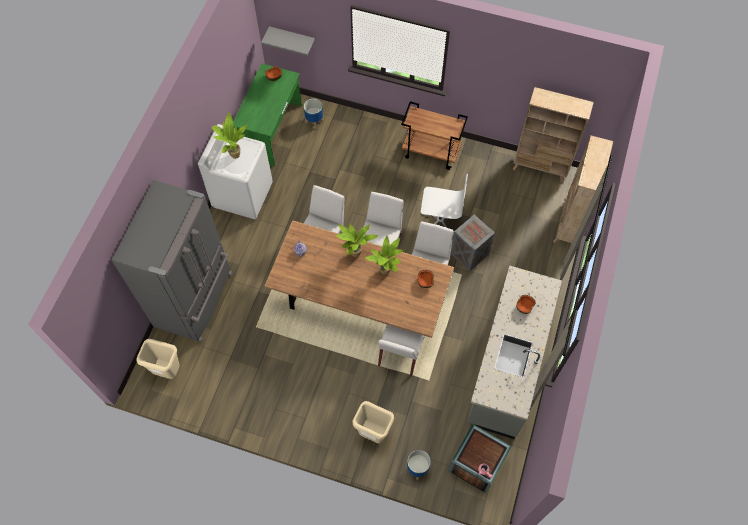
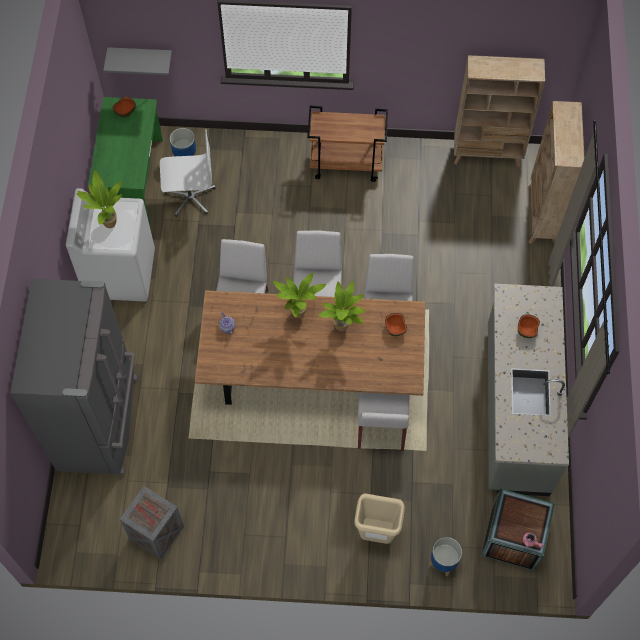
camera: 15 degrees left, 0 degrees up
beige trash can [137,339,179,379] -> none
white office chair [421,174,468,228] -> white office chair moved to [160,129,215,217]
crate [450,215,495,271] -> crate moved to [120,486,184,559]

